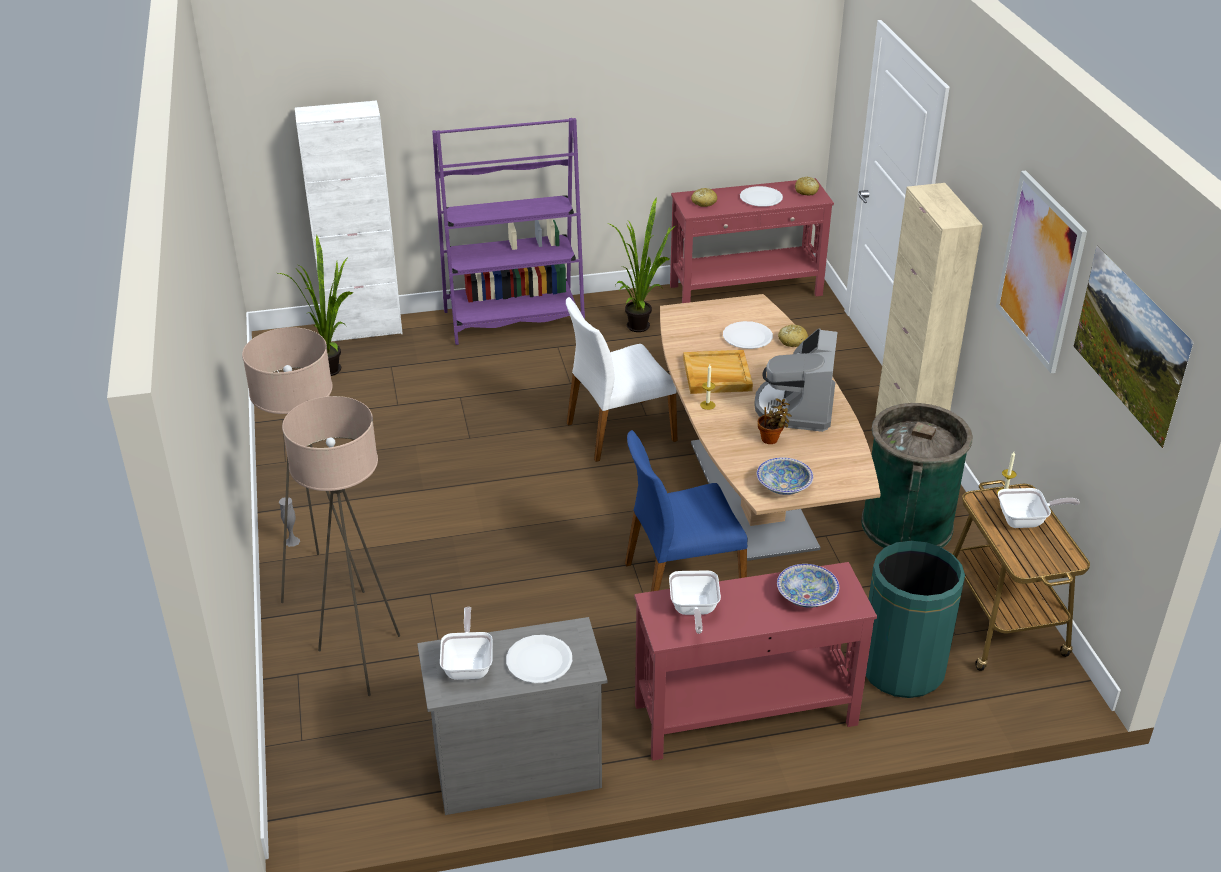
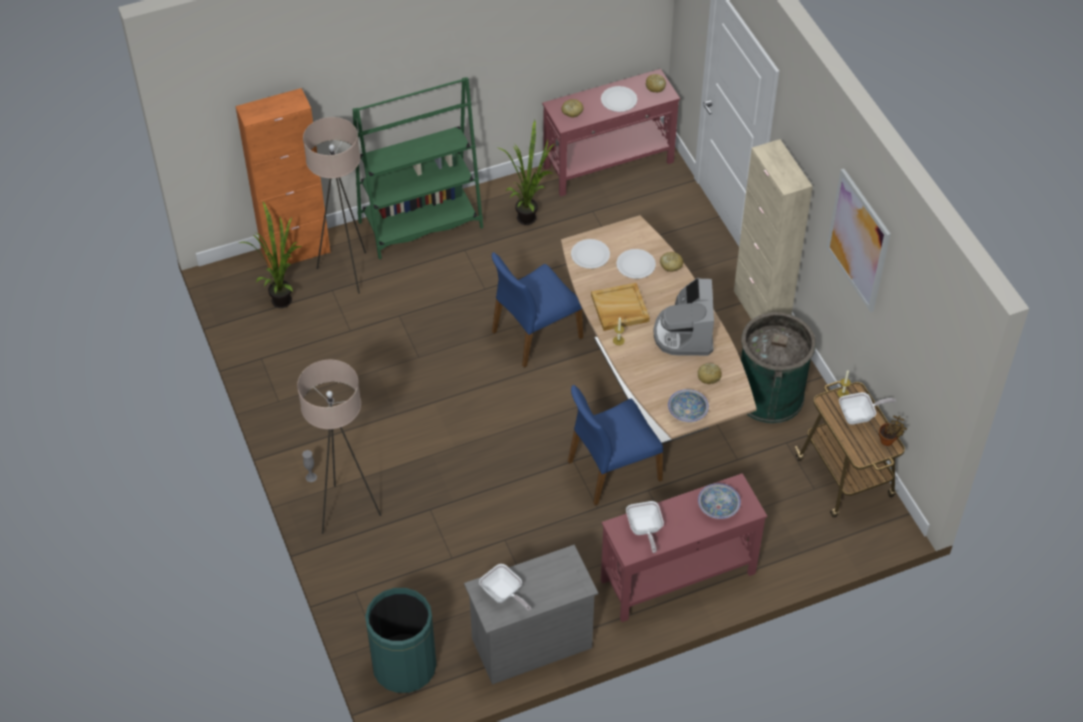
camera: 10 degrees left, 15 degrees up
beige floor lamp [282,396,400,696] -> beige floor lamp moved to [303,117,366,294]
white cabinet [295,100,403,341] -> orange cabinet [235,88,331,270]
purple bookcase [432,118,585,345] -> green bookcase [353,77,483,259]
frying pan [440,607,493,680] -> frying pan turned 150 degrees clockwise [479,564,531,611]
white plate [506,635,572,683] -> white plate moved to [571,239,610,269]
white chair [566,297,677,462] -> blue chair [492,252,583,368]
potted plant [758,399,792,444] -> potted plant moved to [879,416,907,446]
green trash can [866,541,965,698] -> green trash can moved to [365,588,436,693]
picture [1073,246,1194,449] -> none
none -> bread [698,363,722,384]

